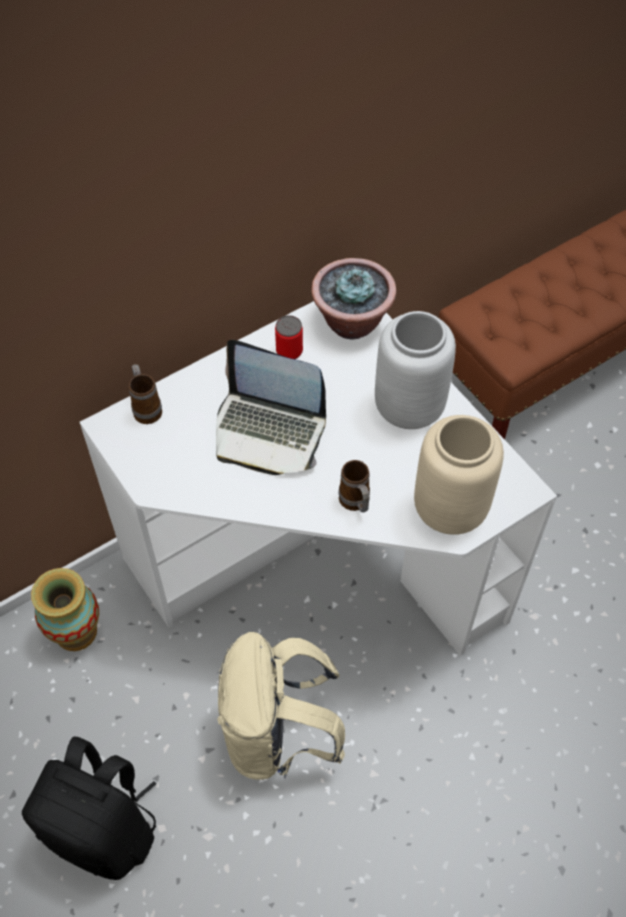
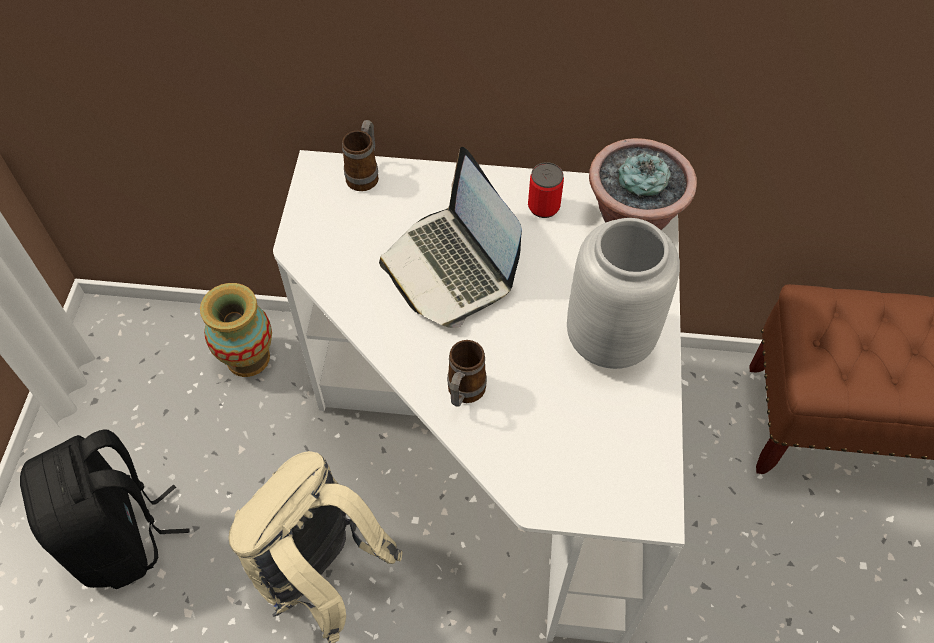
camera: 40 degrees right, 0 degrees up
beige vase [414,415,504,535] -> none

